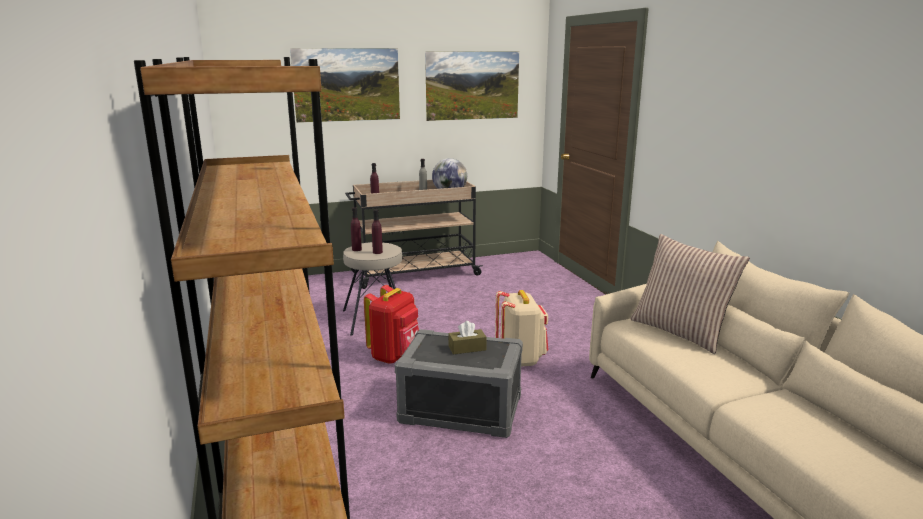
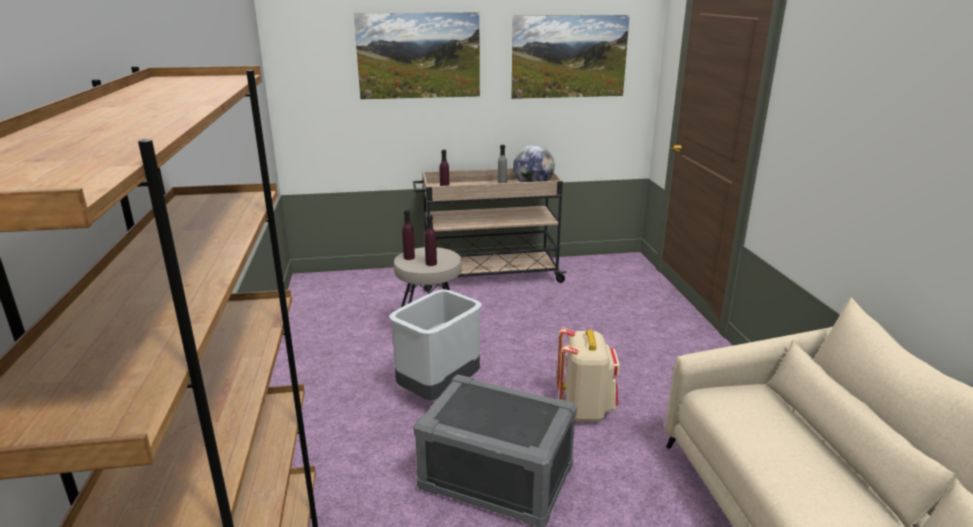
camera: 10 degrees right, 5 degrees up
red backpack [364,285,419,364] -> grey trash can [389,289,482,400]
brown tissue box [448,321,487,354] -> none
pillow [631,234,750,354] -> none

